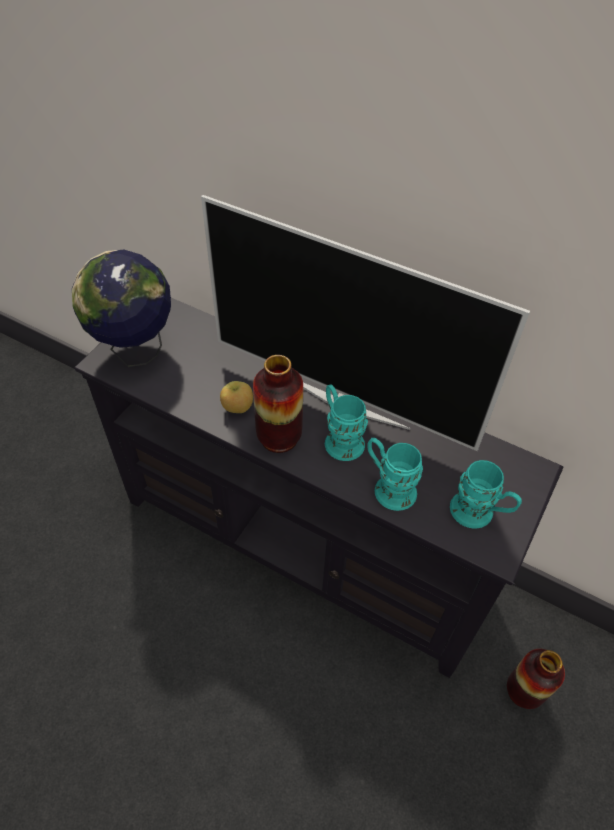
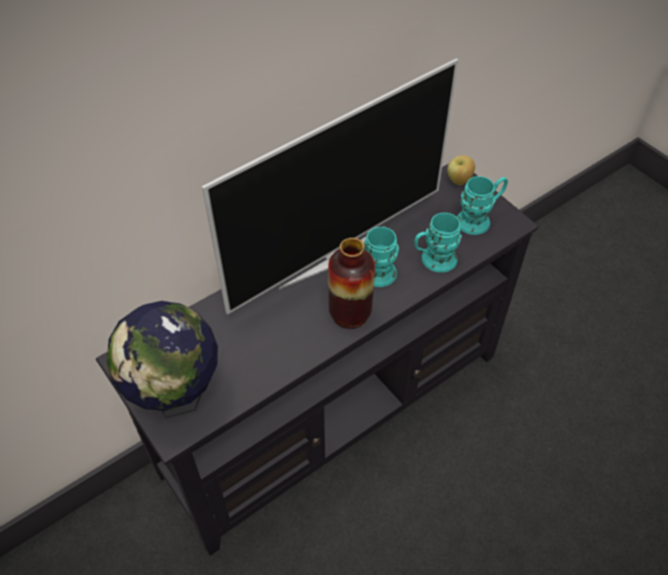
camera: 65 degrees left, 0 degrees up
apple [220,381,253,413] -> apple moved to [447,155,475,185]
vase [507,649,565,709] -> none

